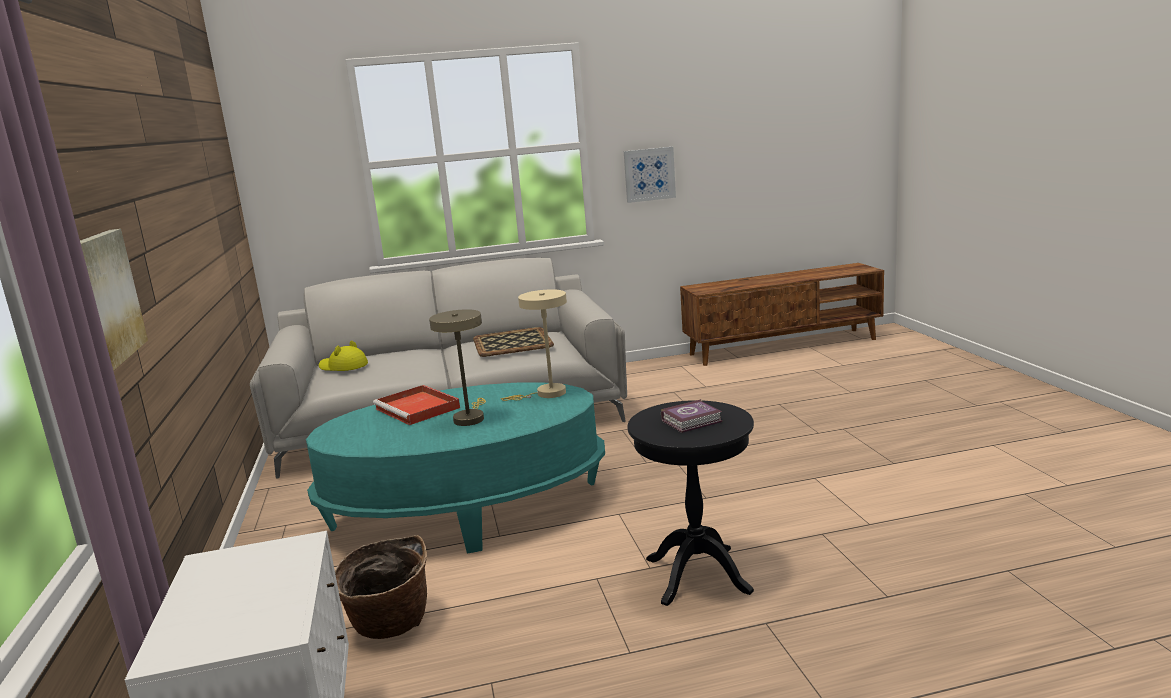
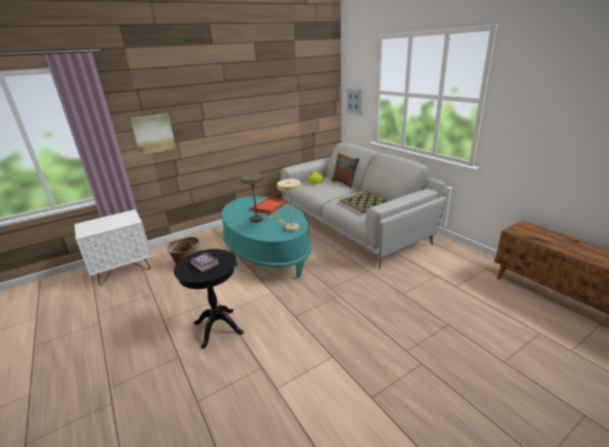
camera: 70 degrees right, 10 degrees up
picture [624,147,676,203] -> picture moved to [345,87,363,115]
none -> brown pillow [332,153,360,188]

